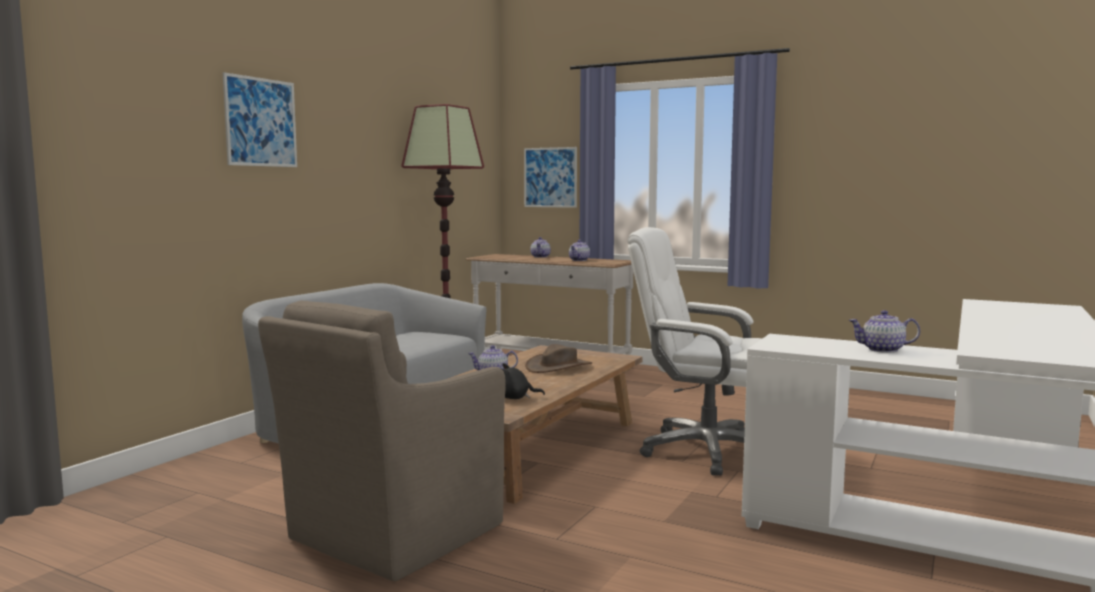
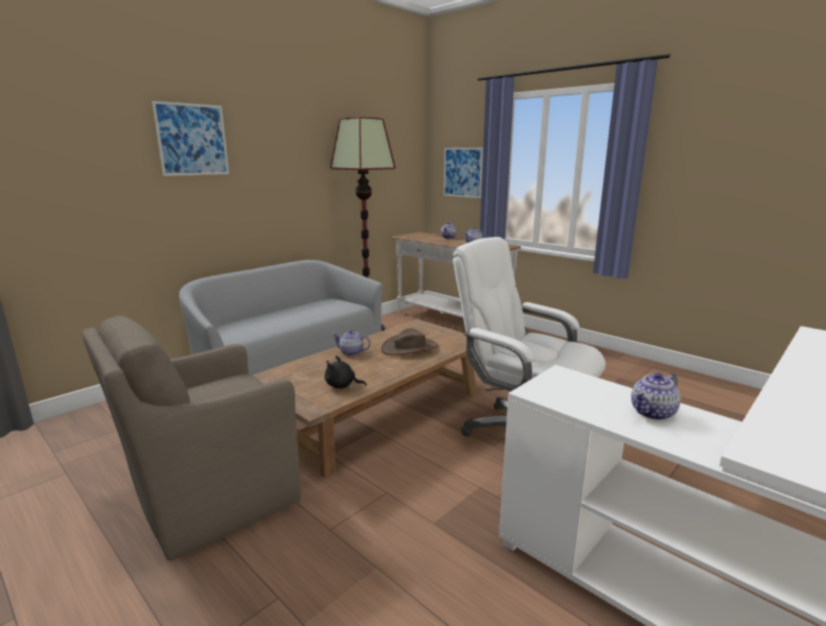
camera: 15 degrees right, 10 degrees up
teapot [849,310,920,353] -> teapot turned 60 degrees counterclockwise [631,373,681,420]

